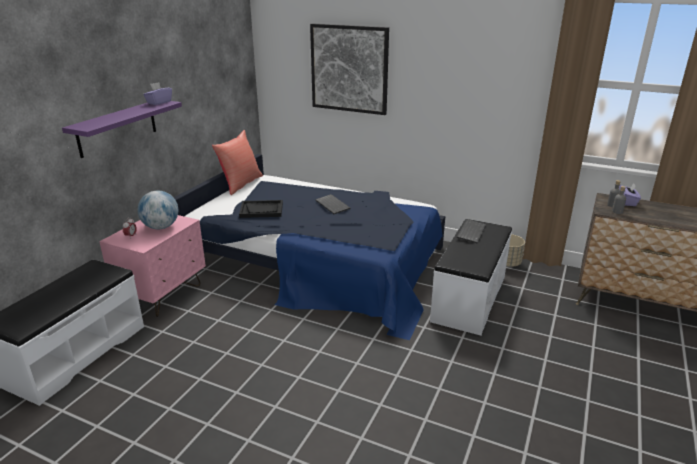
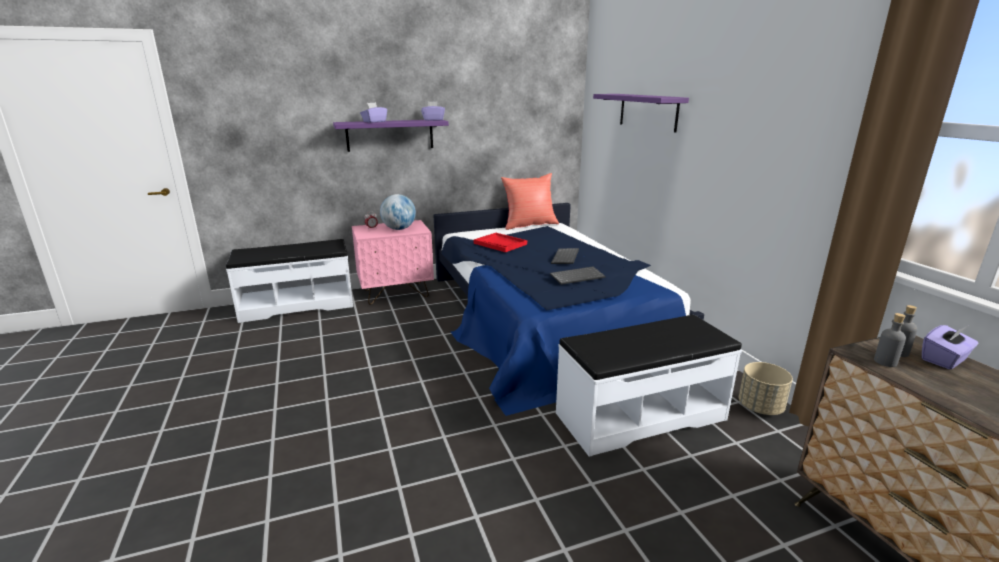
camera: 45 degrees right, 5 degrees down
black tray [239,200,283,218] -> red tray [474,233,527,252]
picture [310,23,389,115] -> purple shelf [593,94,689,132]
keyboard [457,219,486,244] -> keyboard moved to [550,267,606,285]
none -> purple tissue box [360,102,387,123]

